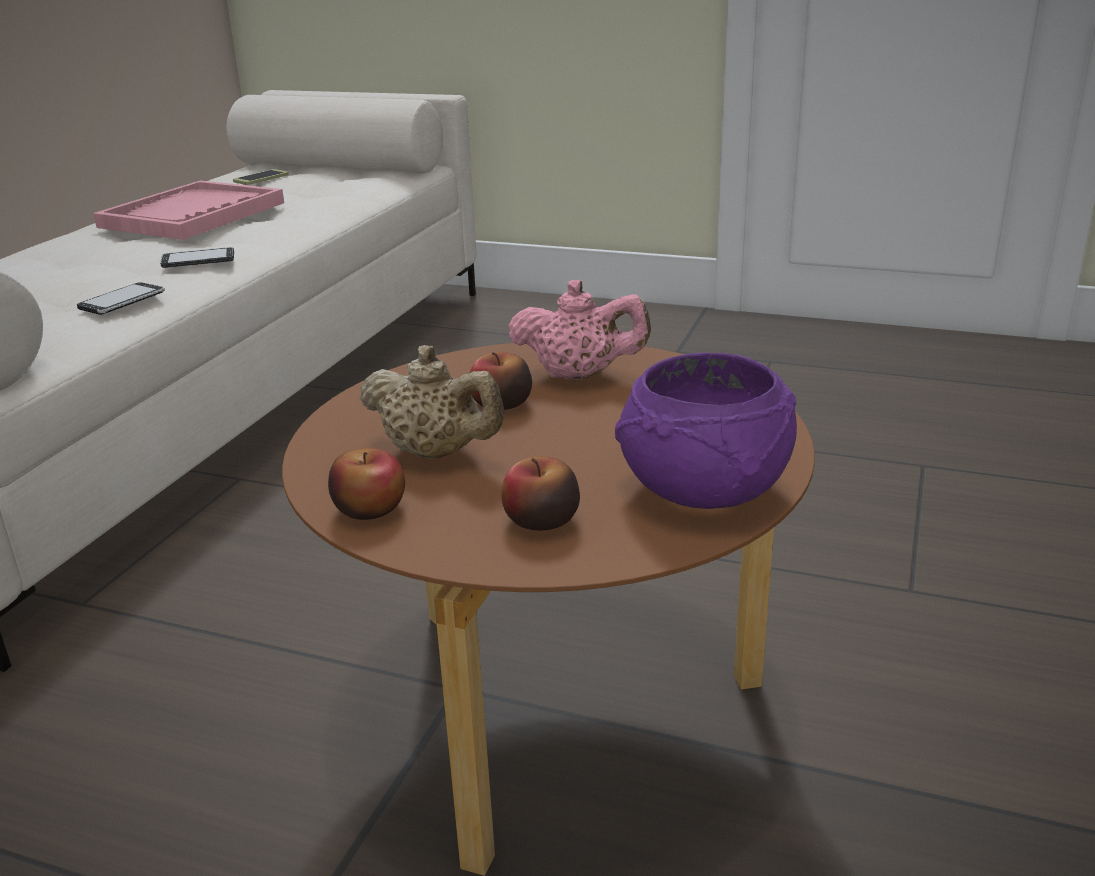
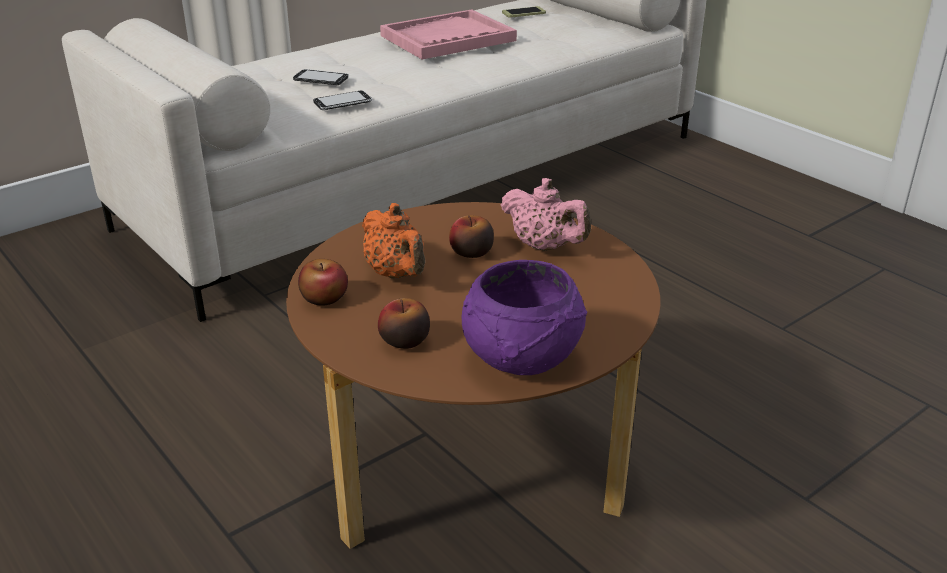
camera: 30 degrees right, 5 degrees up
phone [160,247,234,268] -> phone moved to [293,69,349,85]
beige teapot [360,345,504,459] -> orange teapot [362,203,425,279]

